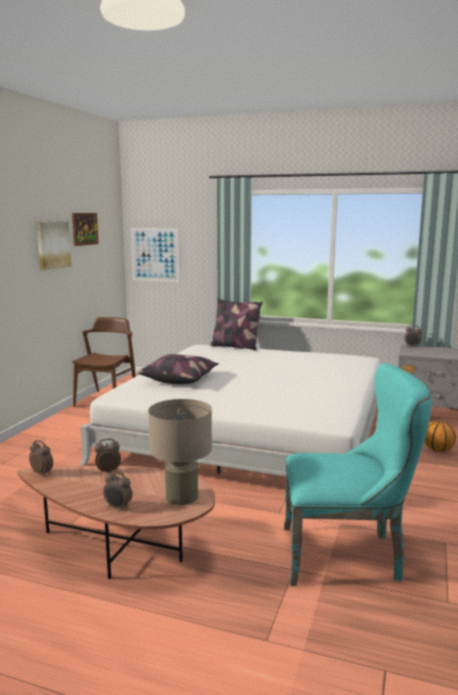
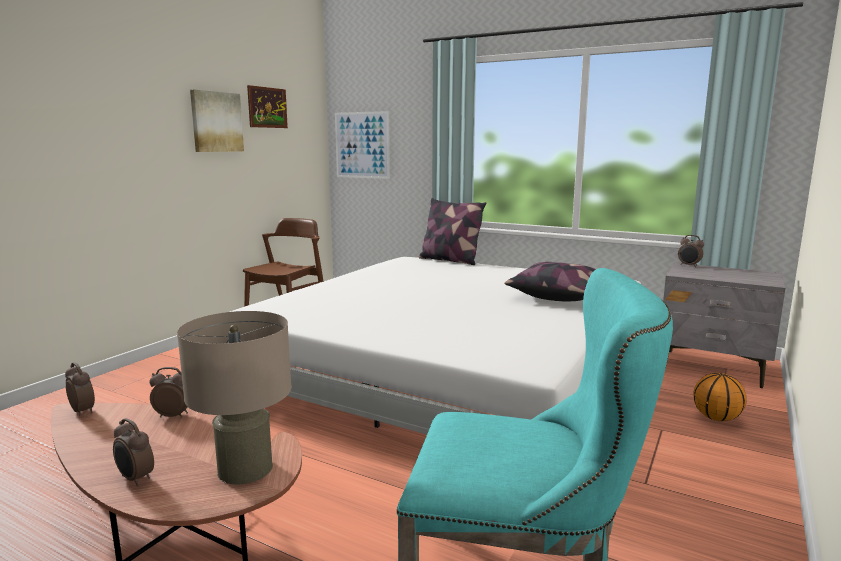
camera: 10 degrees right, 0 degrees up
pillow [137,354,219,384] -> pillow moved to [504,262,596,301]

